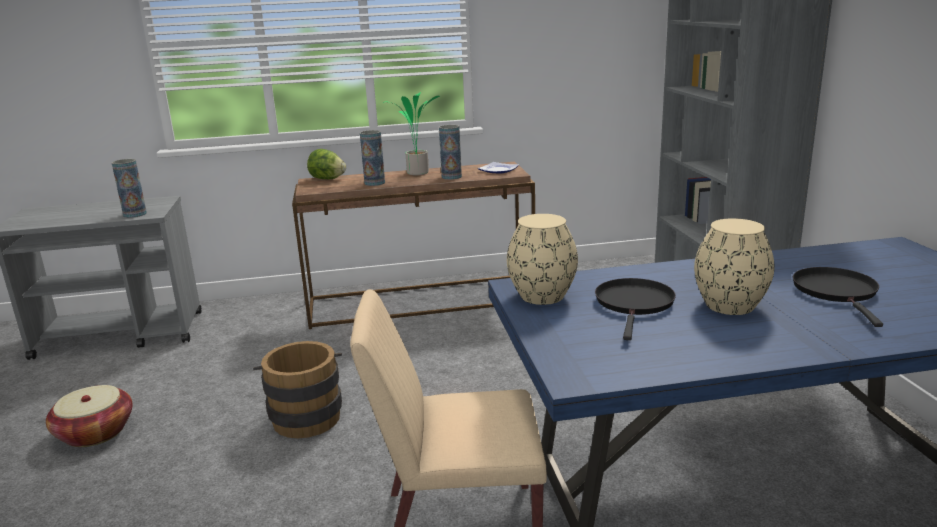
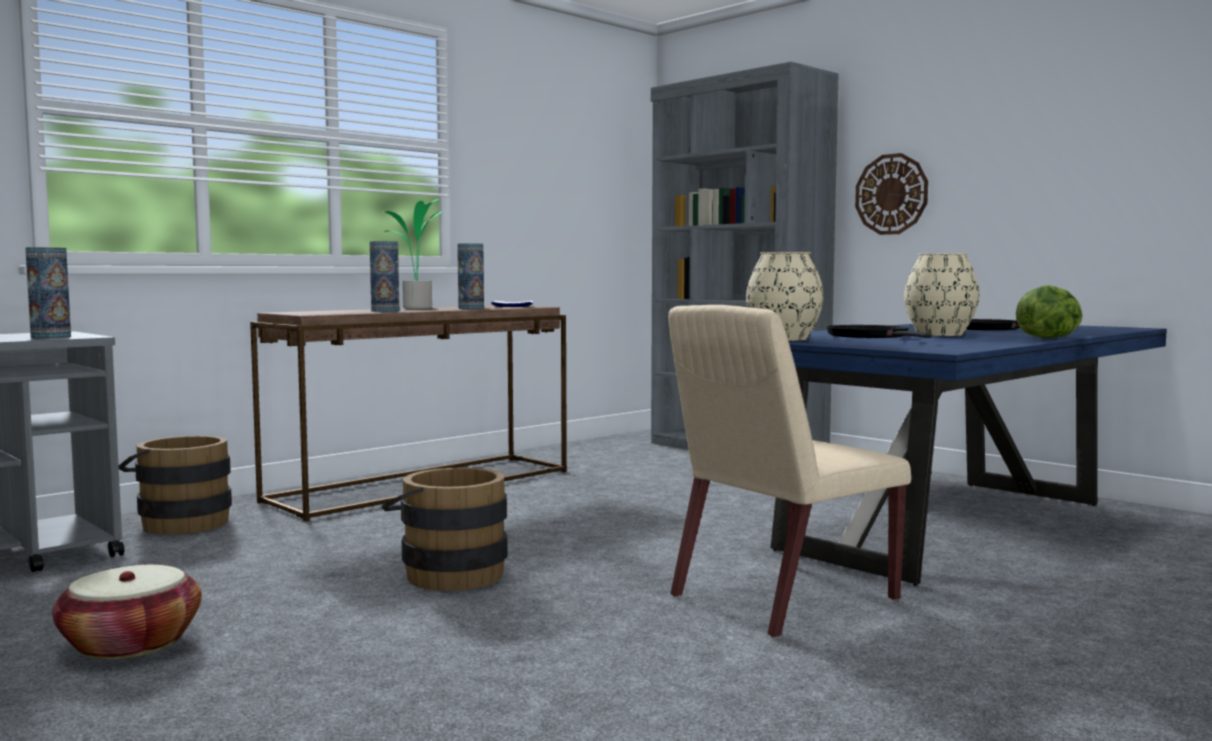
camera: 35 degrees left, 15 degrees down
lettuce [307,149,346,179] -> lettuce moved to [1016,285,1083,338]
none -> brown bucket [119,436,232,535]
none -> wall clock [855,153,928,235]

